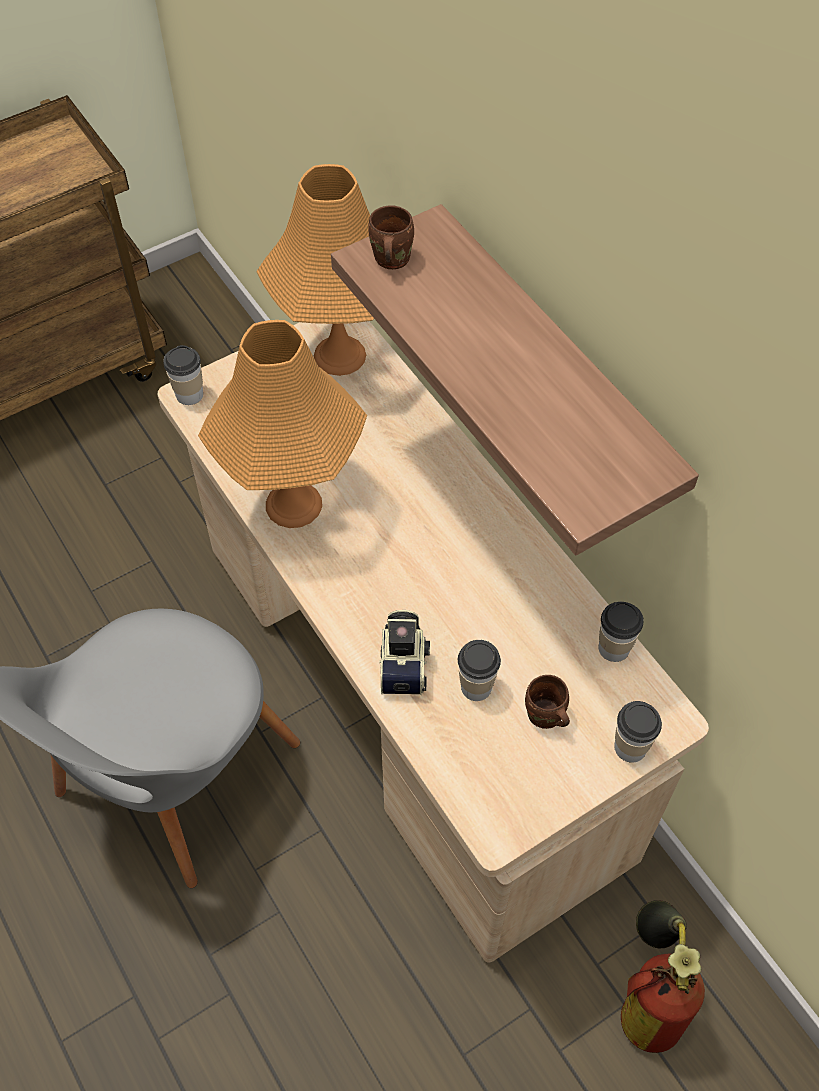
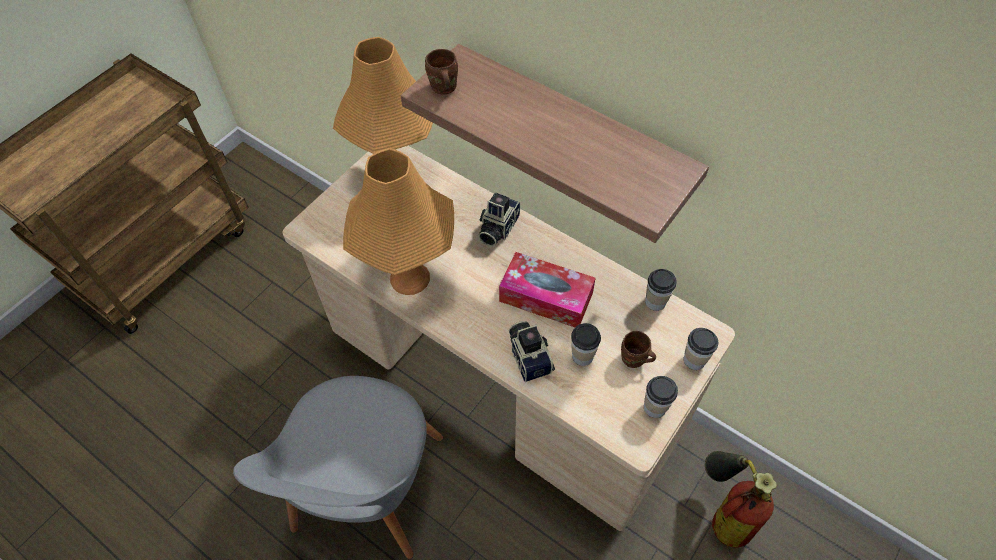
camera: 20 degrees left, 0 degrees up
cup [163,345,203,405] -> cup moved to [644,376,678,418]
none -> camera [478,193,520,246]
none -> tissue box [499,252,595,327]

